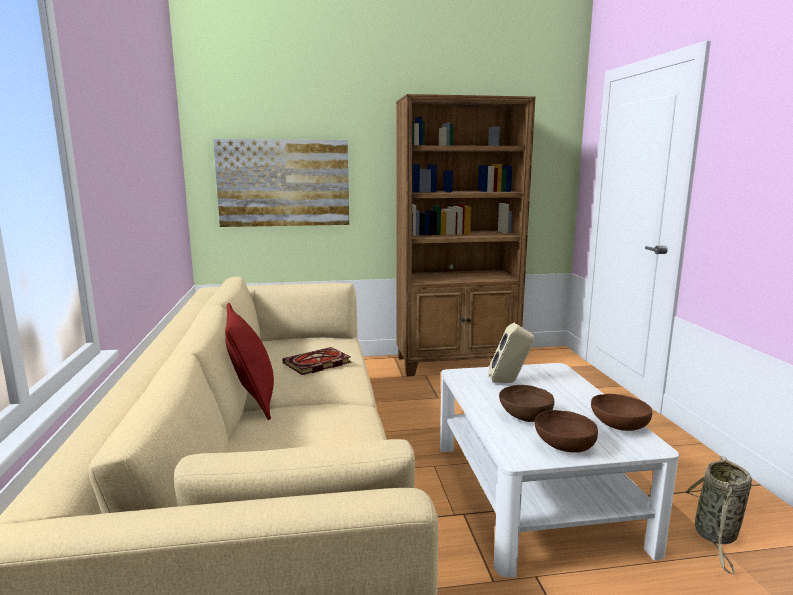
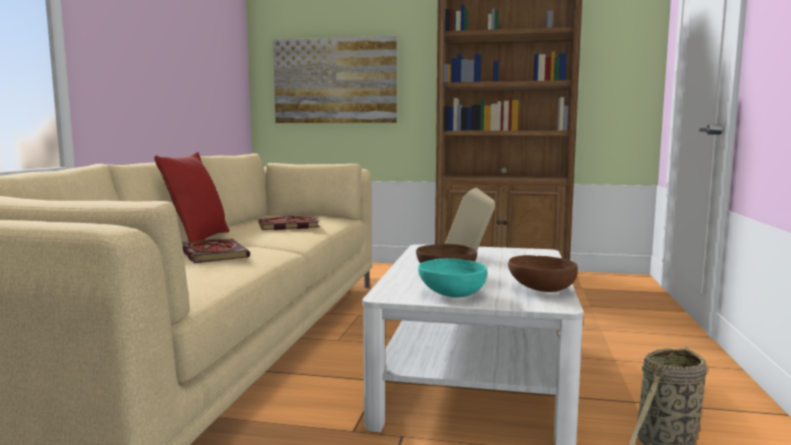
camera: 20 degrees right, 5 degrees down
brown bowl [534,410,598,453] -> turquoise bowl [418,258,487,298]
none -> book [183,239,250,263]

